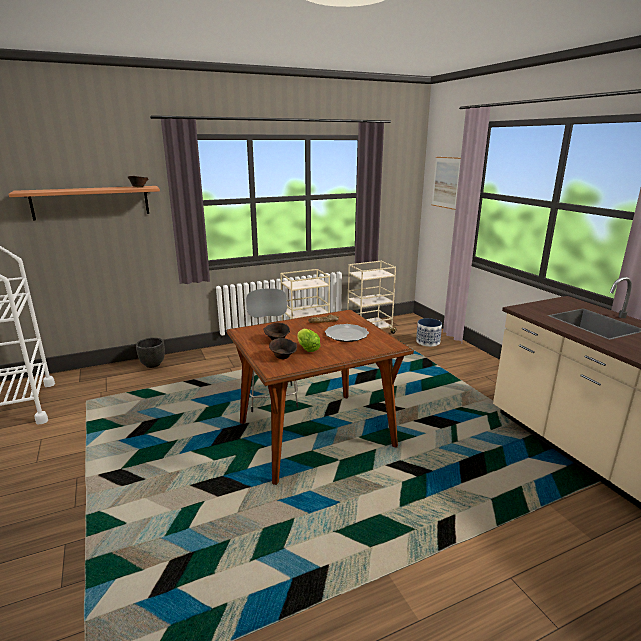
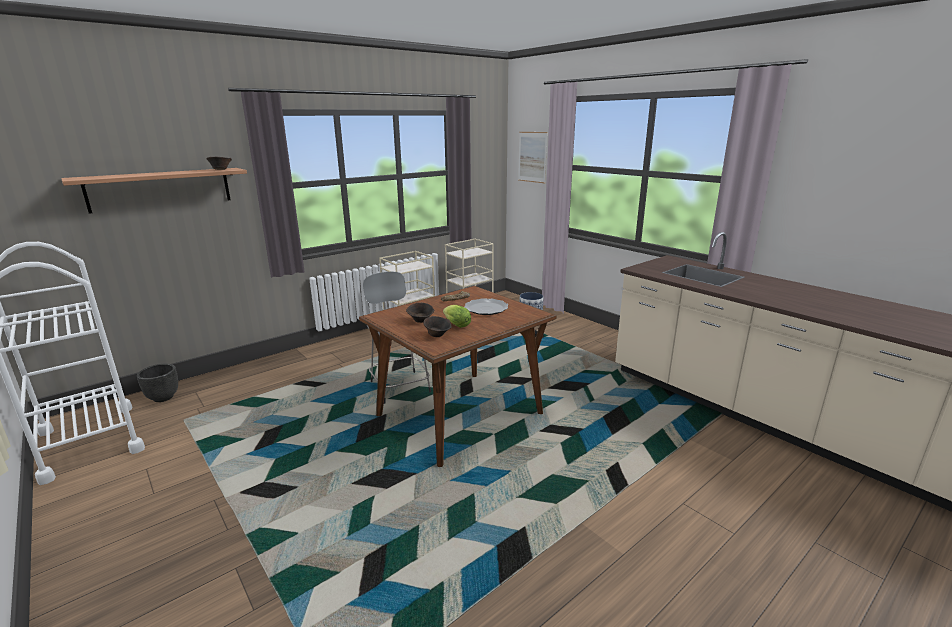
camera: 15 degrees left, 0 degrees up
black planter [136,338,165,368] -> black planter moved to [137,364,178,402]

